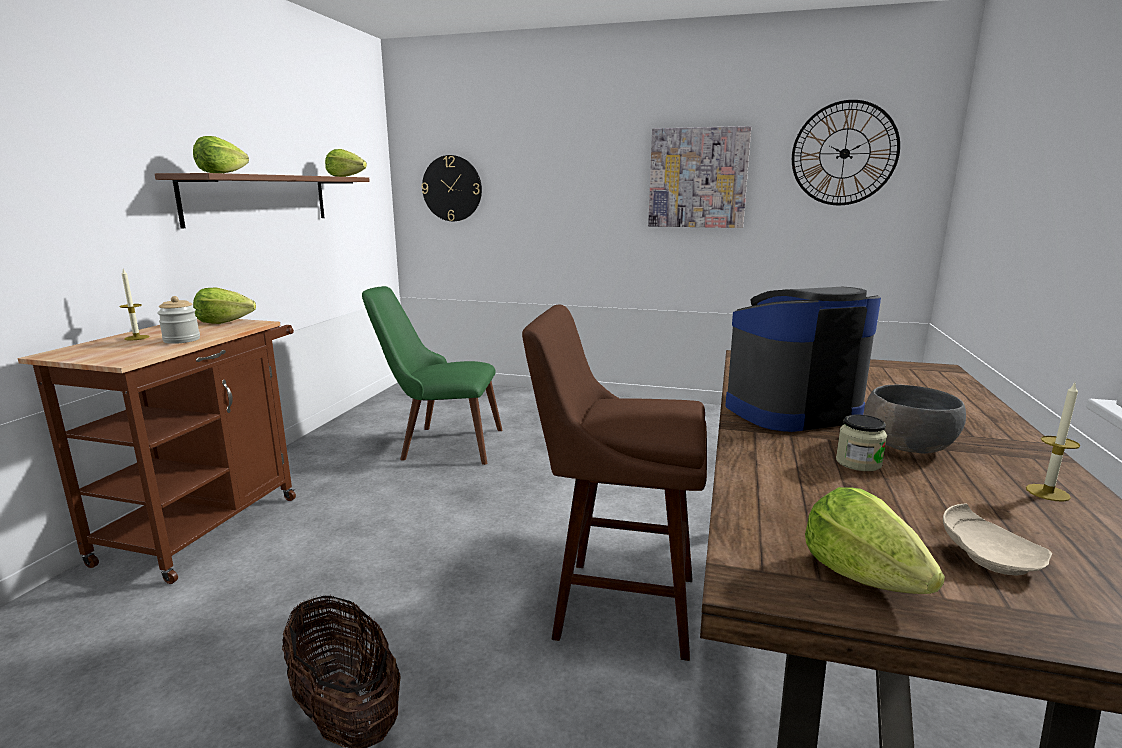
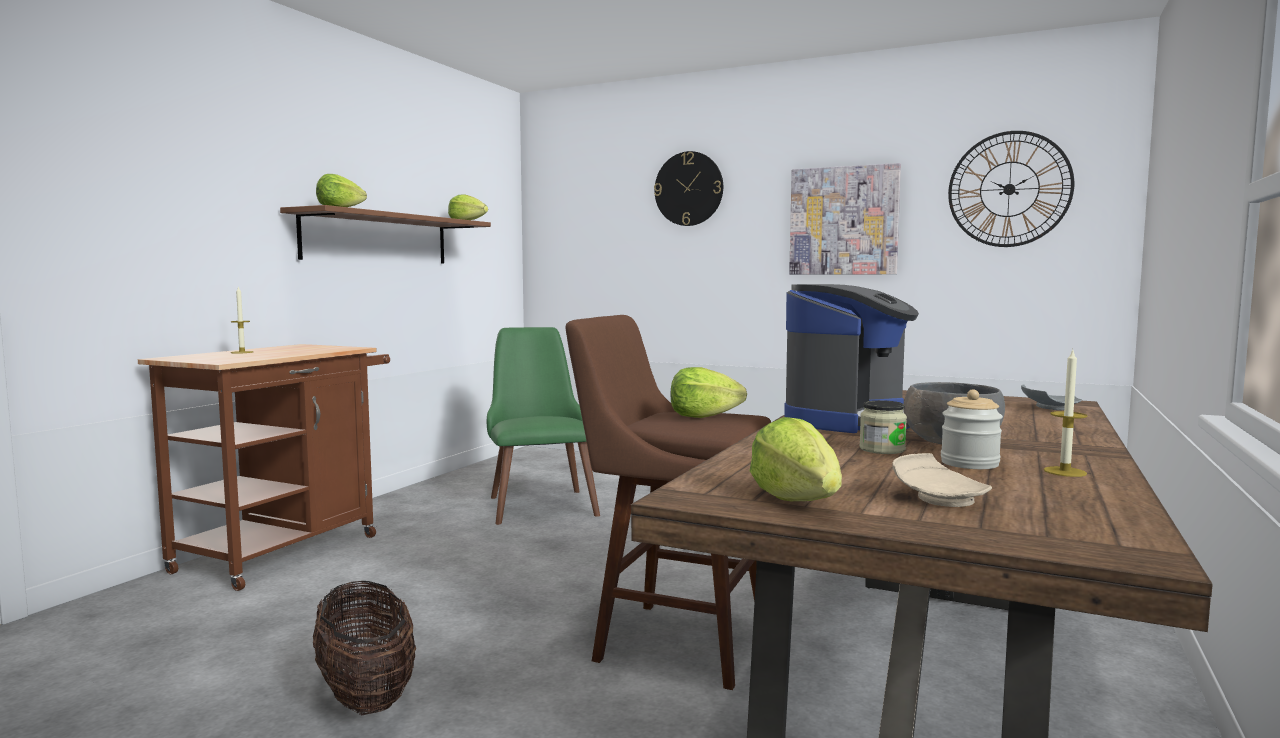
camera: 10 degrees right, 10 degrees down
jar [157,296,200,344] -> jar moved to [941,390,1003,469]
lettuce [193,288,256,324] -> lettuce moved to [671,367,747,418]
green chair [362,286,502,465] -> green chair turned 60 degrees clockwise [487,327,600,525]
wall clock [422,155,482,221] -> wall clock moved to [654,151,723,226]
coffee machine [726,287,881,432] -> coffee machine turned 135 degrees clockwise [784,284,919,433]
none -> grey plate [1021,384,1082,410]

